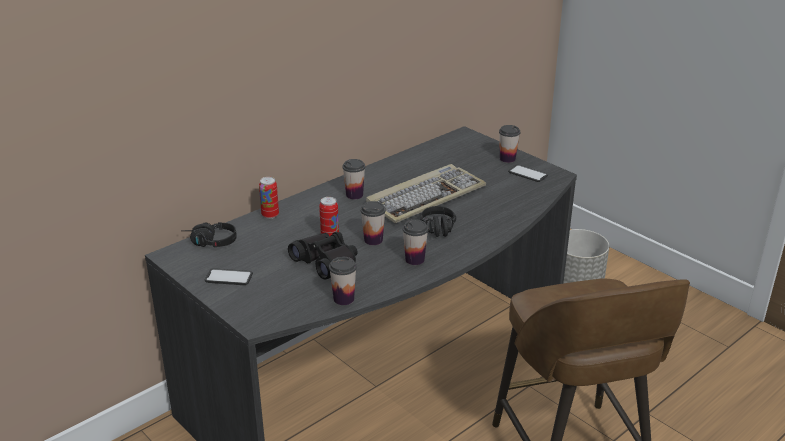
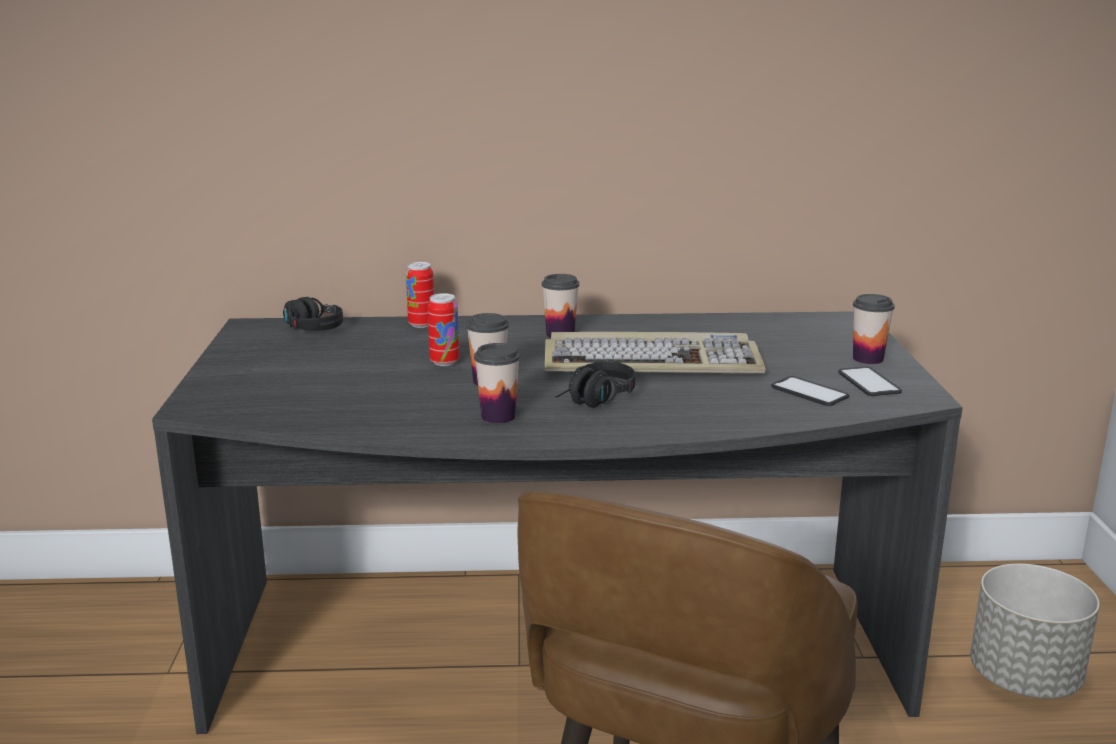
camera: 40 degrees right, 10 degrees down
phone [204,268,253,285] -> phone moved to [771,376,849,406]
black binoculars [288,232,357,279] -> none
cup [329,257,357,305] -> none

